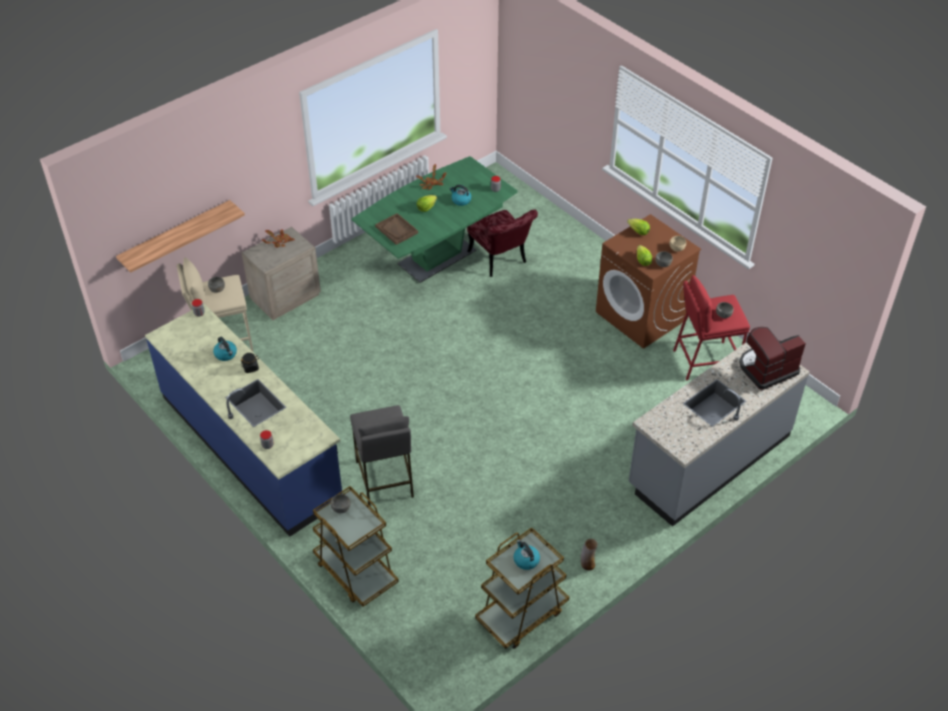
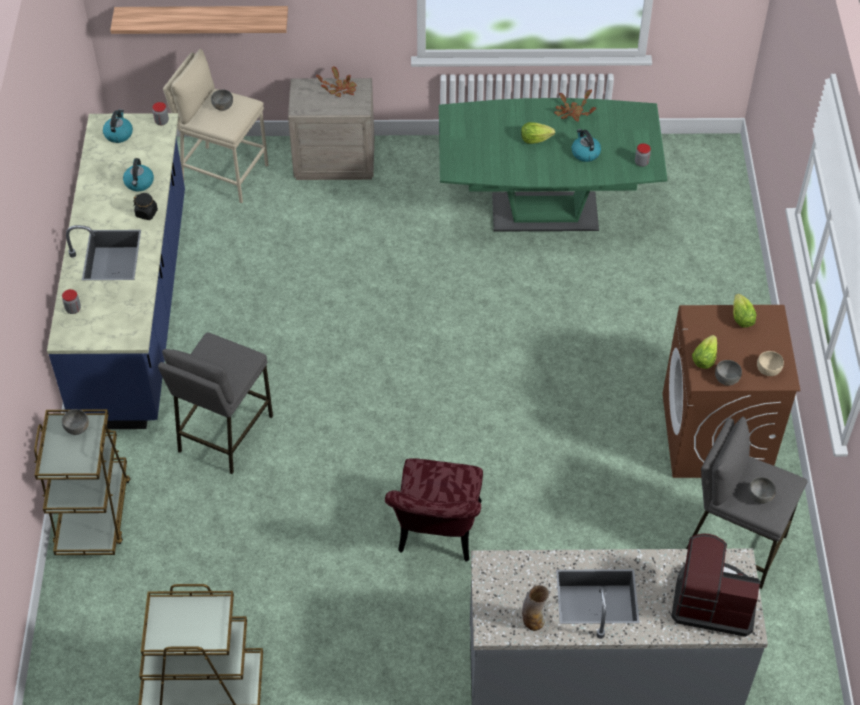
camera: 40 degrees right, 5 degrees up
brown tray [375,213,418,245] -> none
red chair [467,209,538,277] -> red chair moved to [385,458,483,562]
kettle [513,540,540,570] -> kettle moved to [103,109,133,143]
vase [581,539,598,570] -> vase moved to [522,585,549,631]
red stool [673,275,750,381] -> grey stool [686,417,808,589]

